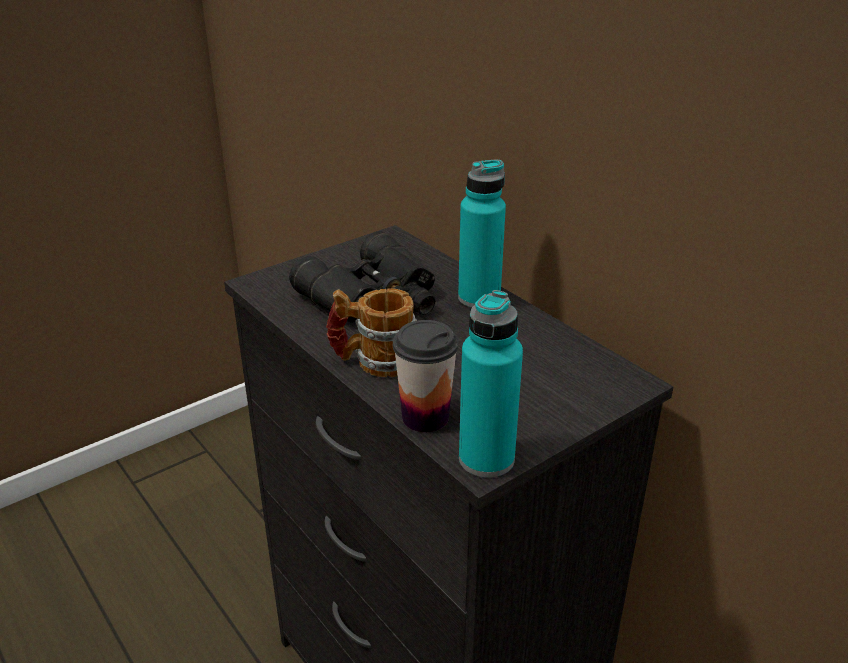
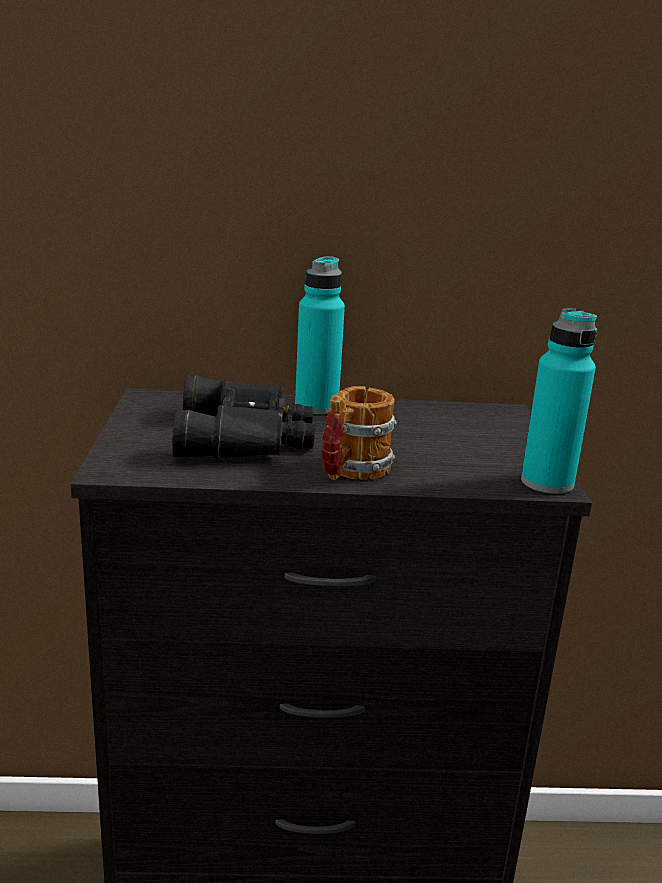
camera: 55 degrees left, 10 degrees down
cup [393,320,458,432] -> none

